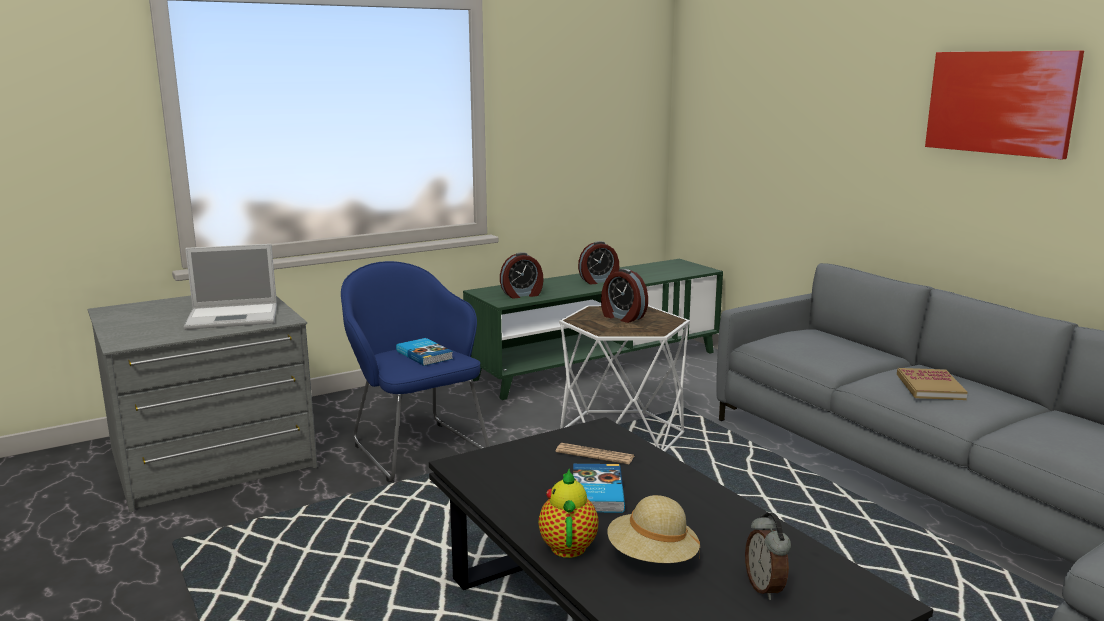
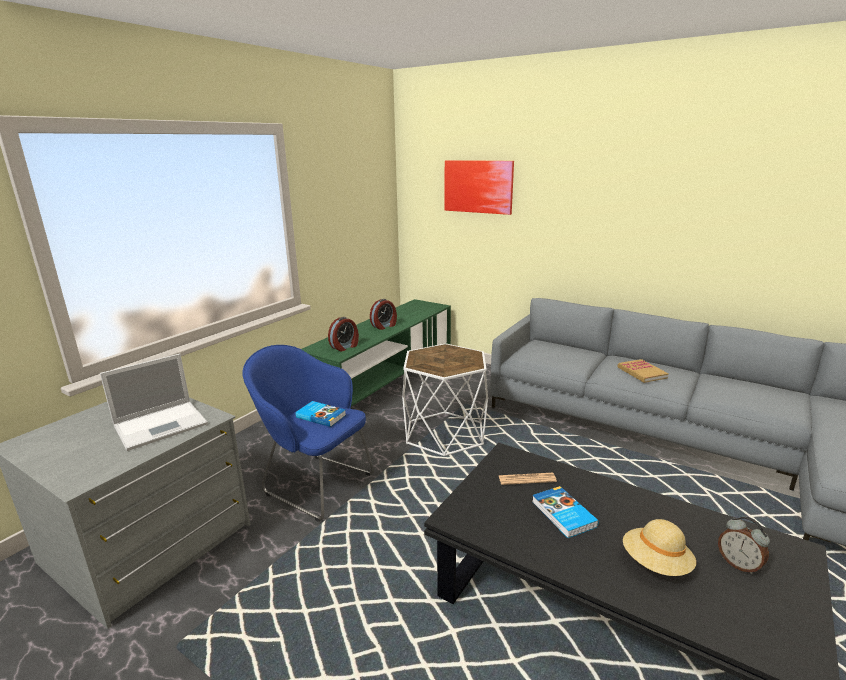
camera: 25 degrees left, 5 degrees up
teapot [538,469,599,558] -> none
alarm clock [601,269,648,323] -> none
picture [925,50,1084,159] -> picture moved to [445,160,514,215]

